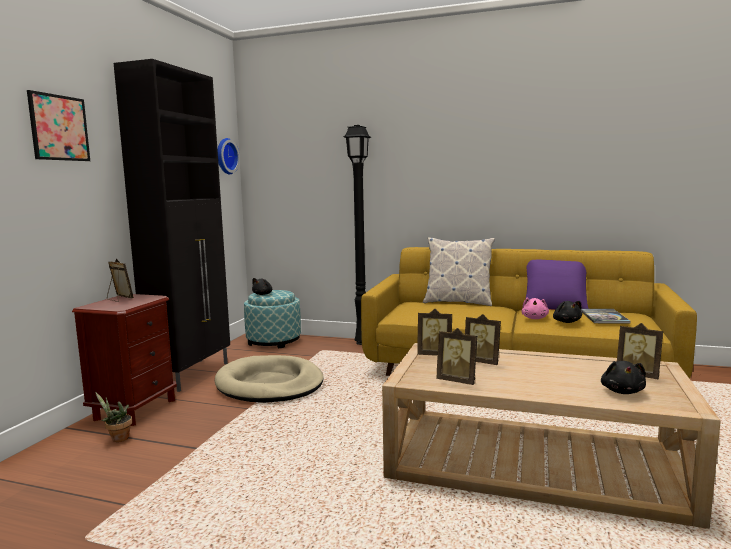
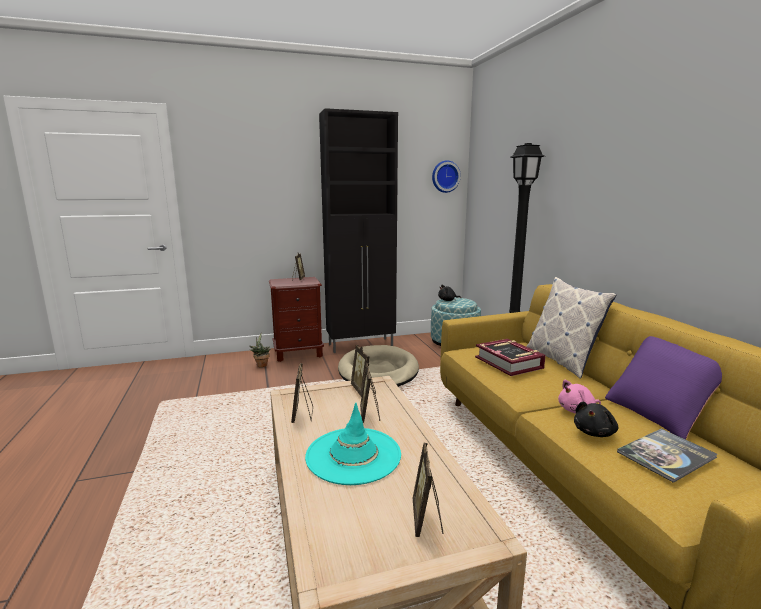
camera: 55 degrees right, 5 degrees up
picture [27,90,90,161] -> none
black plush toy [601,361,646,394] -> none
none -> turquoise hat [305,403,401,485]
none -> book [475,339,546,376]

